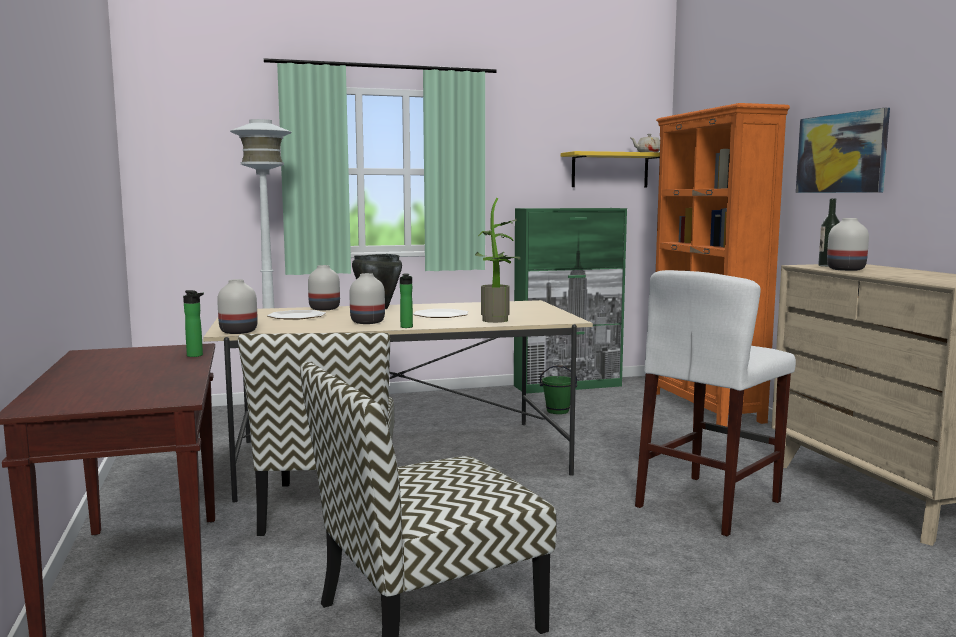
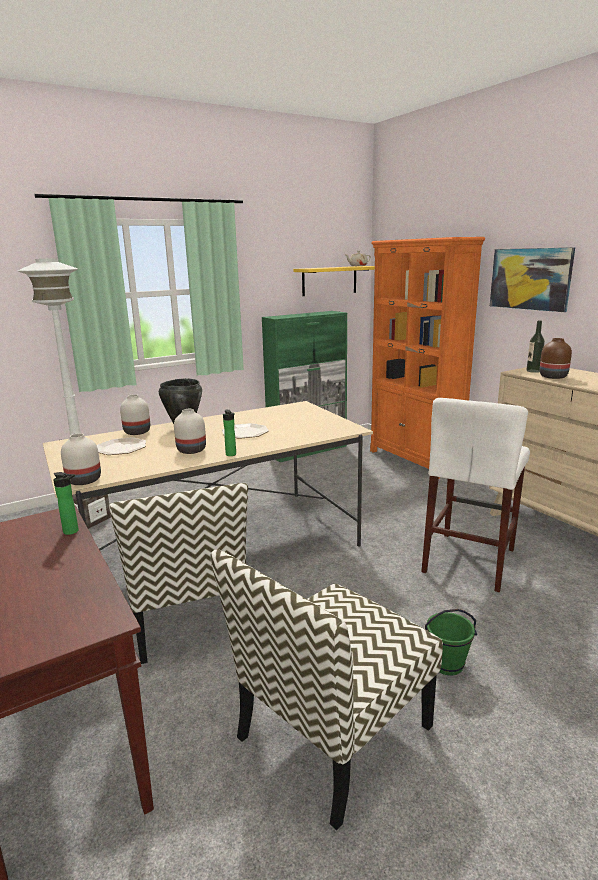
camera: 15 degrees left, 10 degrees up
potted plant [475,198,521,323] -> none
green bucket [540,366,577,414] -> green bucket moved to [425,609,477,676]
white vase [827,218,869,271] -> brown vase [540,338,572,379]

